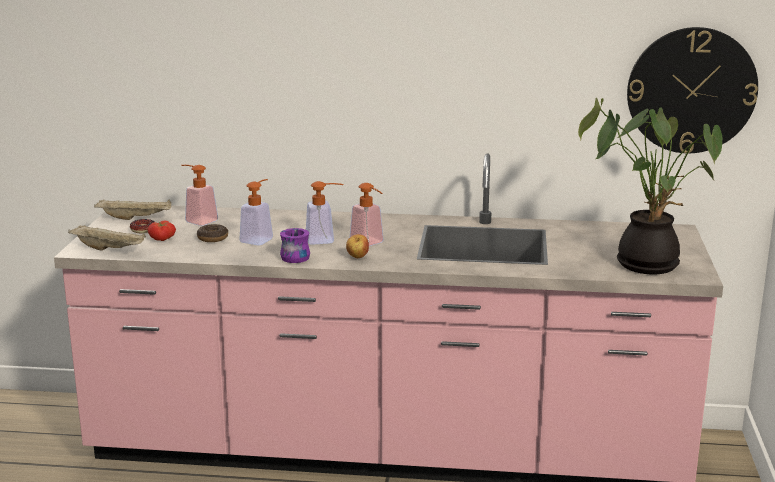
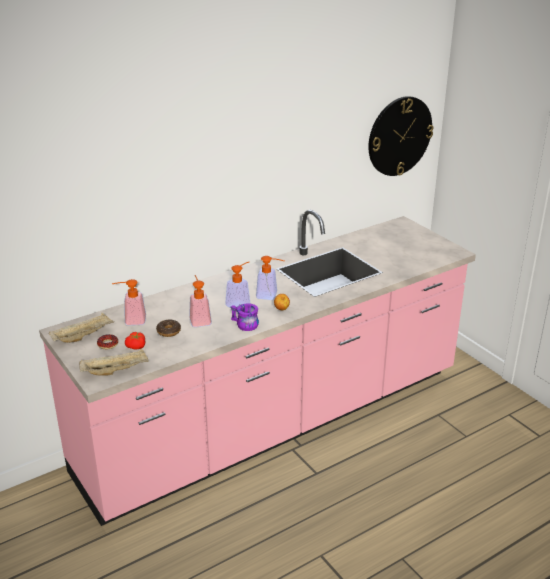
camera: 40 degrees left, 10 degrees up
potted plant [578,97,723,275] -> none

